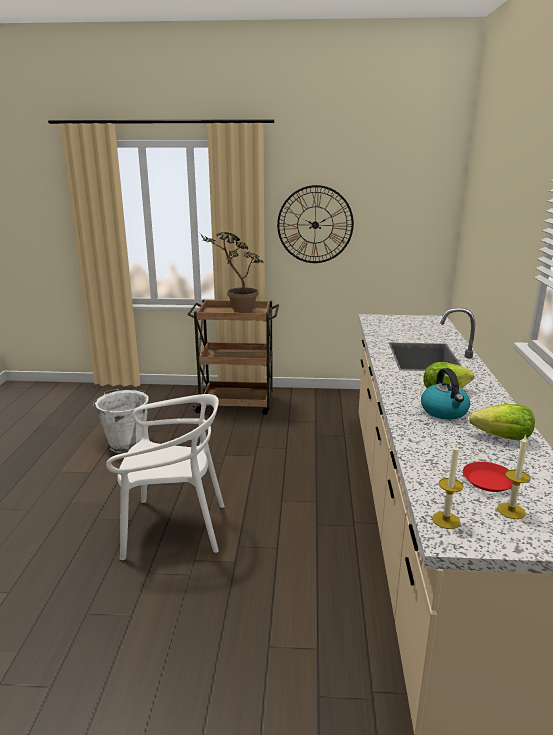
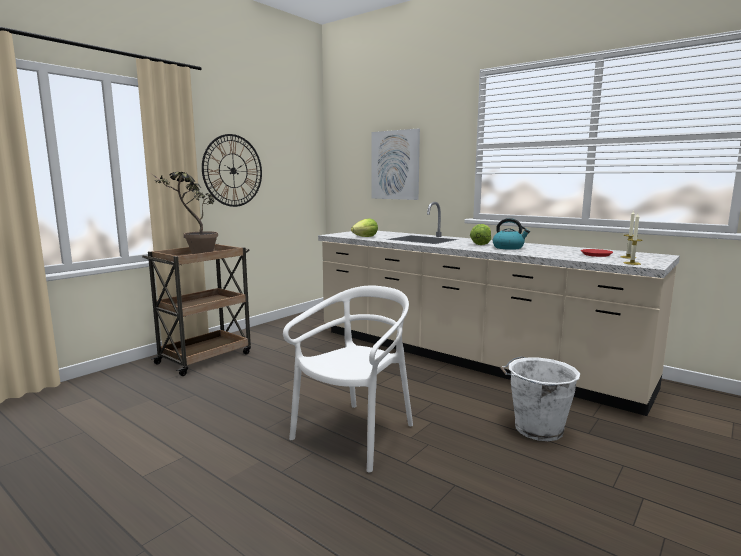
camera: 55 degrees left, 10 degrees down
white bucket [93,389,149,453] -> white bucket moved to [500,356,580,441]
lettuce [469,404,535,441] -> lettuce moved to [351,218,378,237]
none -> picture [372,129,420,200]

